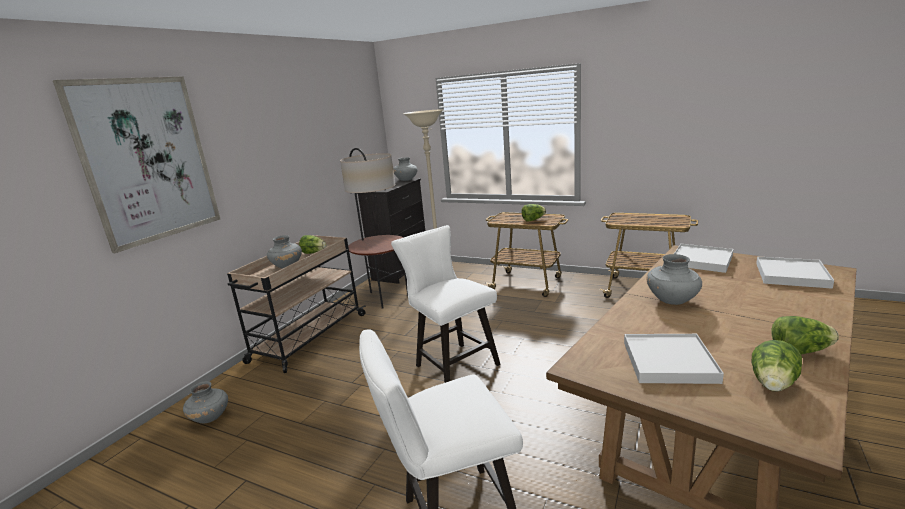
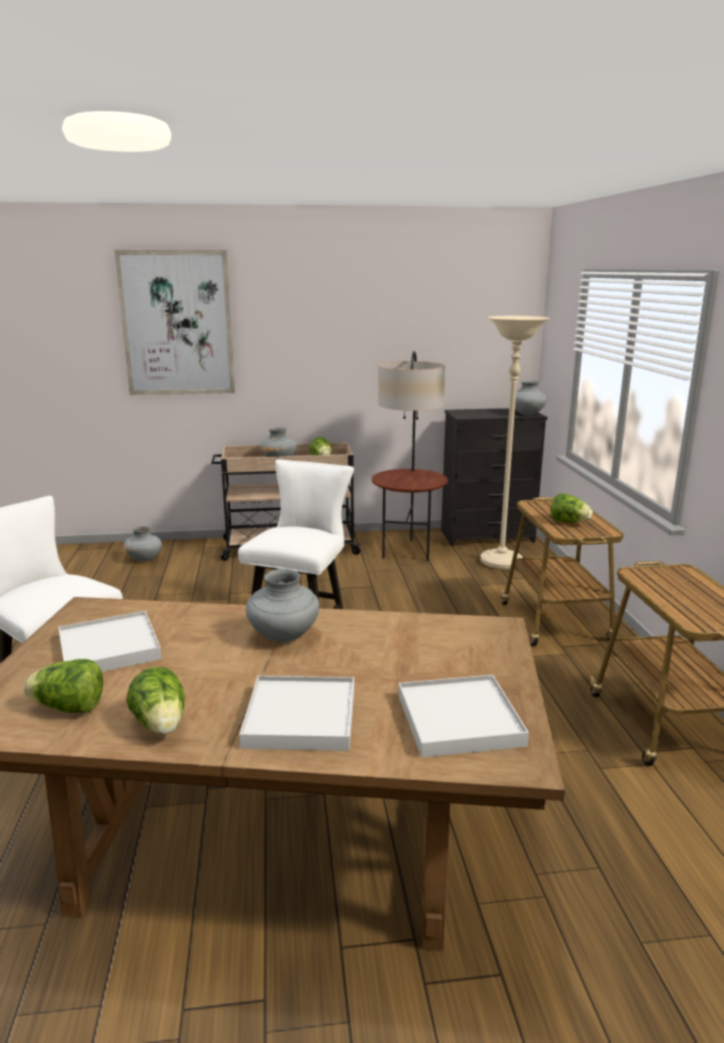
camera: 55 degrees right, 0 degrees up
white tray [674,244,733,273] -> white tray moved to [239,676,354,751]

